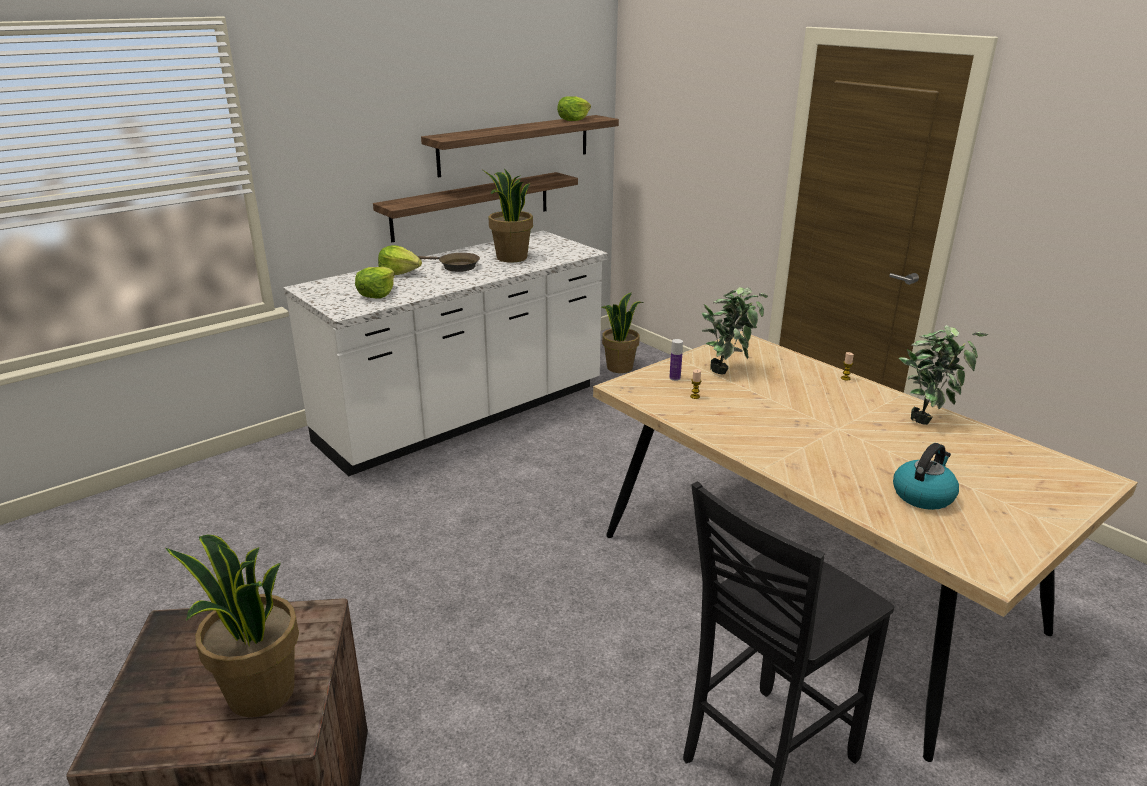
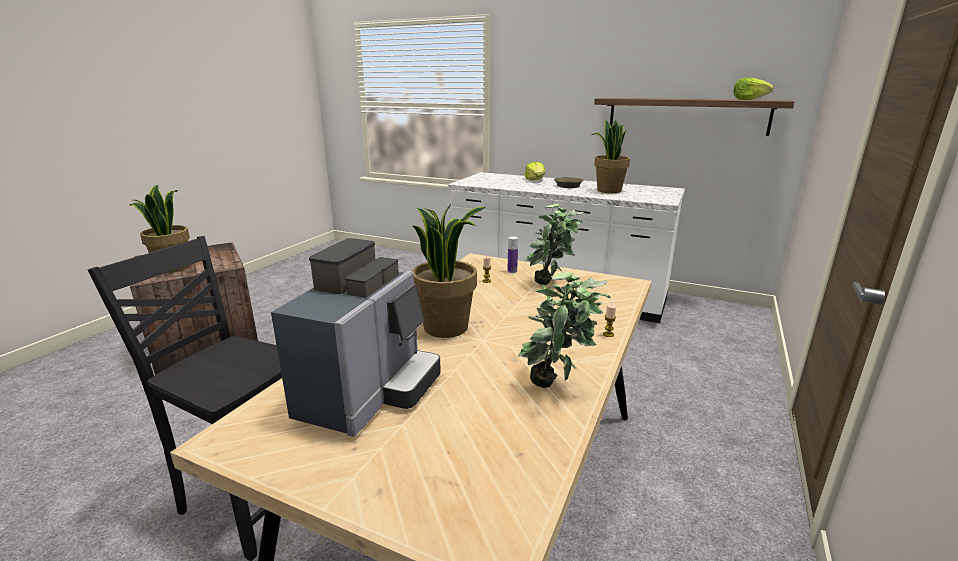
camera: 65 degrees right, 5 degrees down
lettuce [355,267,395,298] -> none
shelf [373,172,578,242] -> none
potted plant [602,292,644,373] -> potted plant moved to [412,204,486,338]
kettle [893,443,959,510] -> coffee machine [271,238,441,437]

